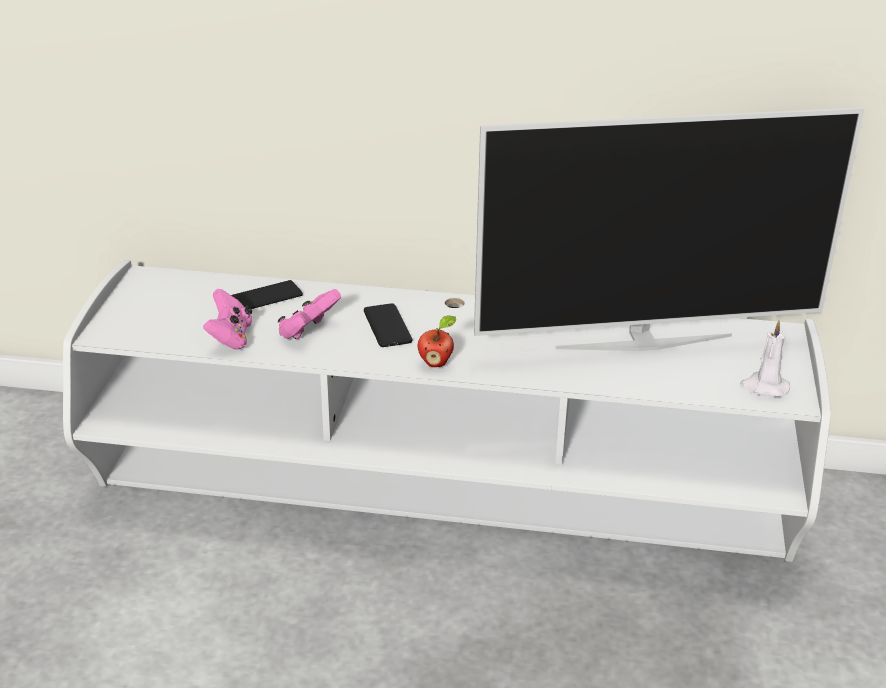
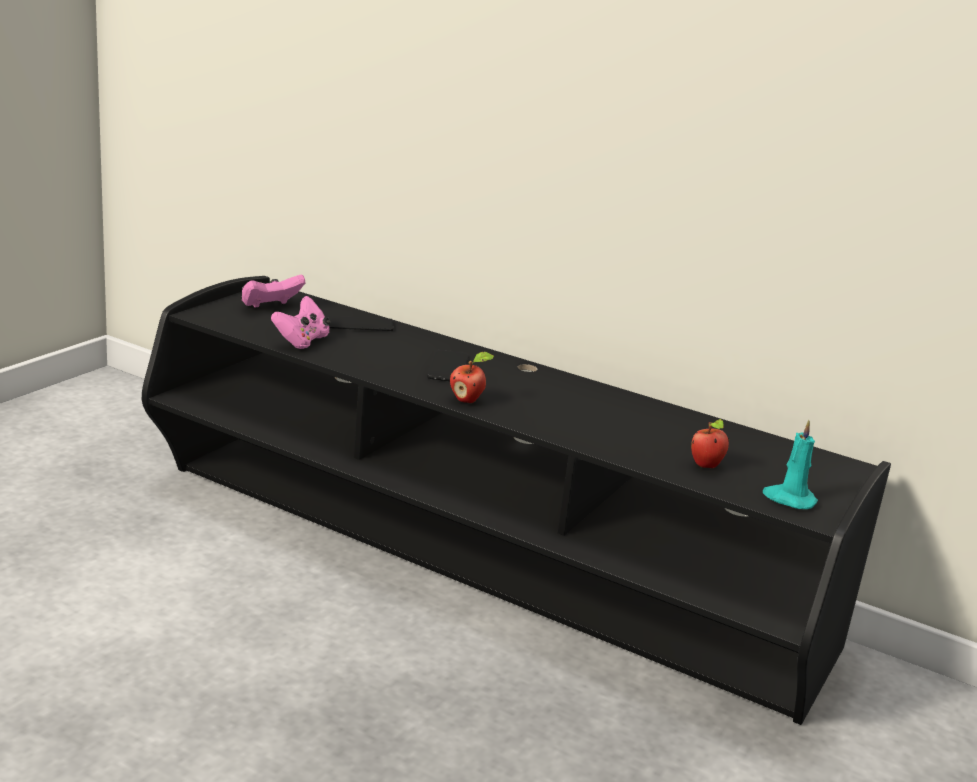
camera: 20 degrees right, 10 degrees down
white tv stand [63,260,831,562] -> black tv stand [142,276,891,725]
pink game controller [278,289,341,339] -> pink game controller moved to [242,274,305,308]
television [474,107,865,351] -> none
white candle [740,320,790,397] -> turquoise candle [763,420,818,509]
none -> apple [691,419,729,468]

